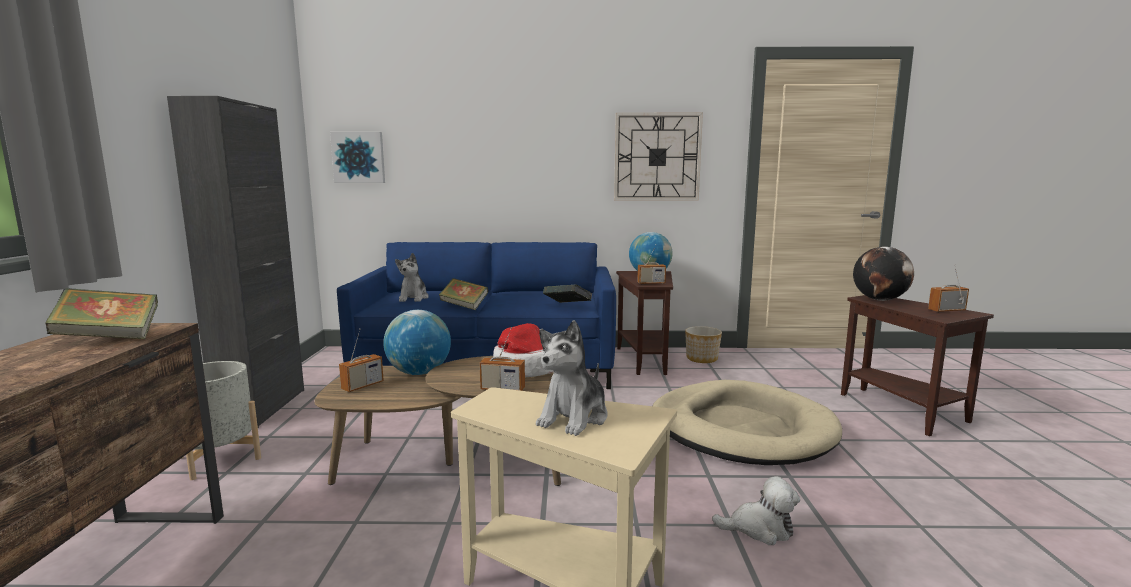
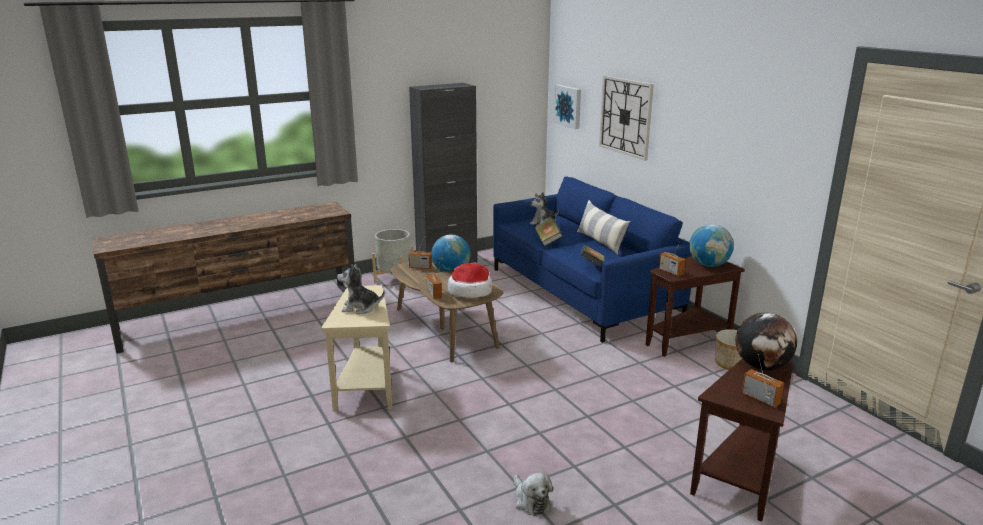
camera: 60 degrees right, 10 degrees up
book [45,288,158,339] -> none
wall clock [614,113,703,201] -> wall clock moved to [599,76,654,161]
beige dog bed [653,380,842,465] -> none
plush toy [712,476,800,545] -> plush toy moved to [514,473,553,516]
none -> pillow [577,200,631,255]

